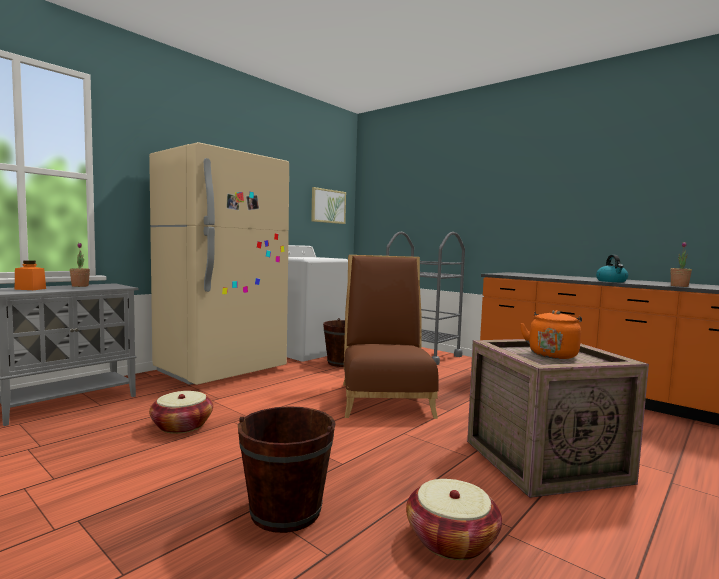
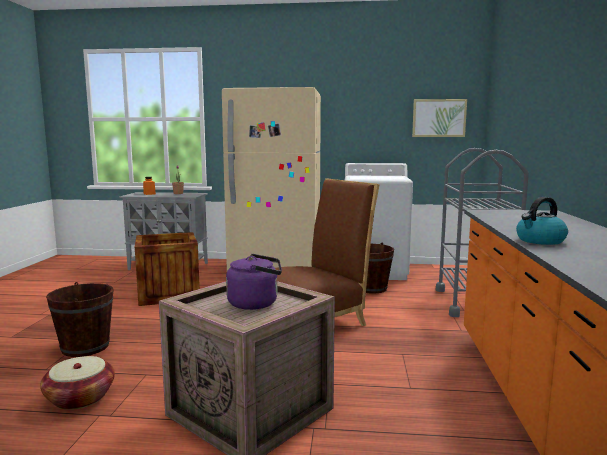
camera: 55 degrees right, 5 degrees up
basket [149,391,213,434] -> crate [135,232,200,306]
orange kettle [520,310,582,359] -> purple kettle [226,254,282,310]
potted plant [670,242,692,287] -> none

